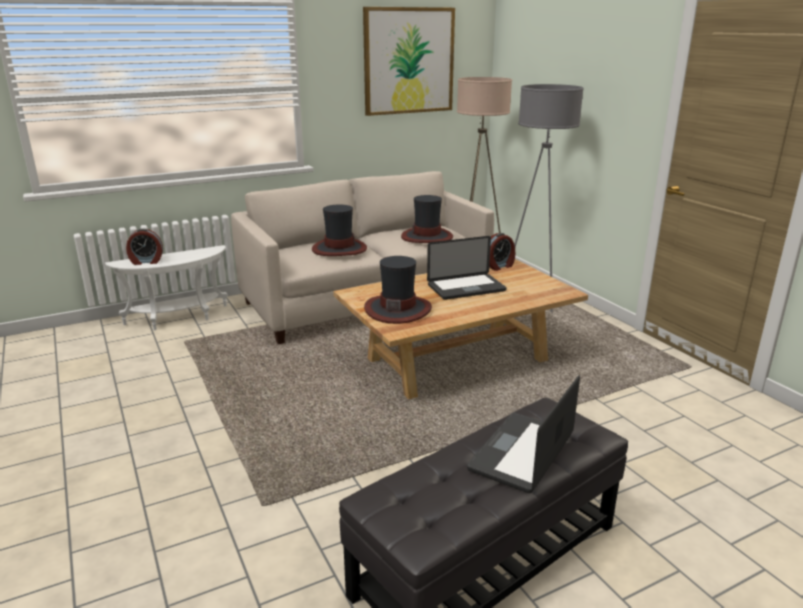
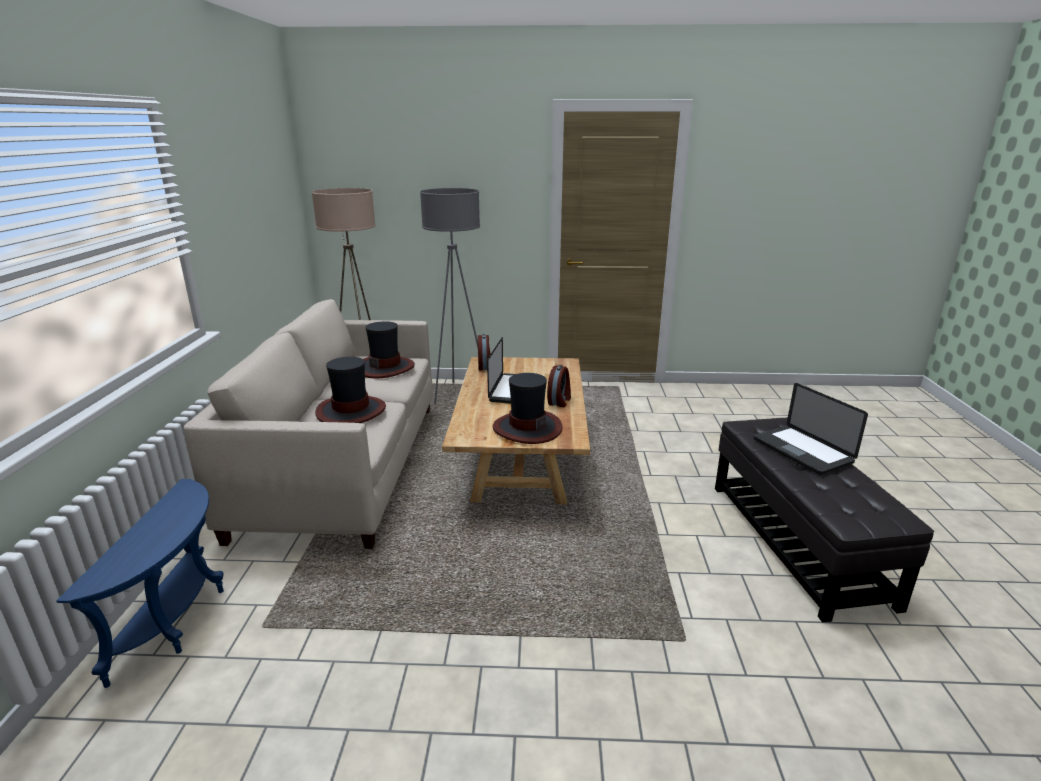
camera: 60 degrees left, 0 degrees up
white side table [105,245,228,330] -> blue side table [56,479,224,688]
alarm clock [126,229,163,265] -> alarm clock moved to [547,365,571,407]
picture [363,7,455,116] -> none

